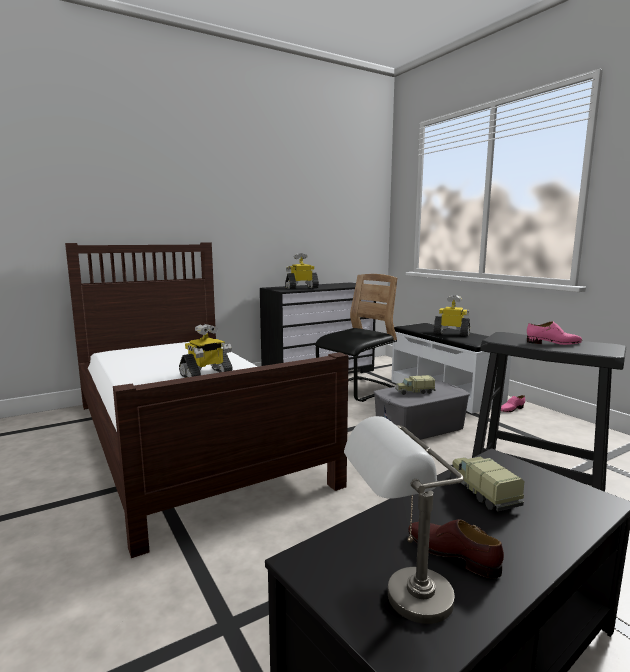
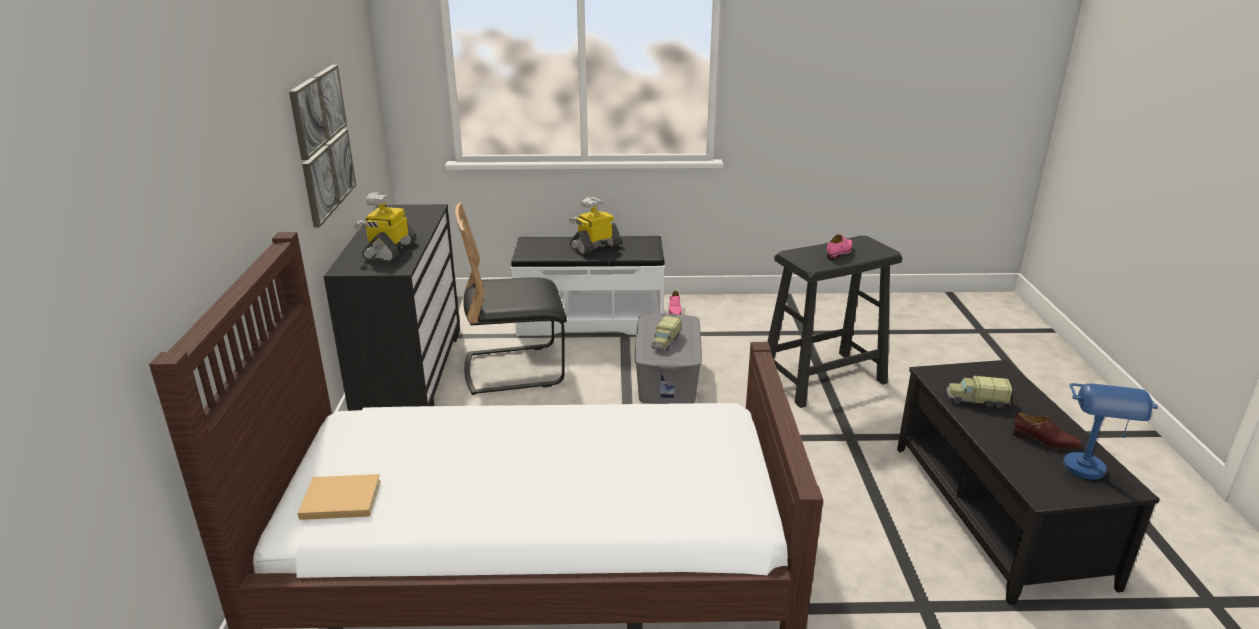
camera: 60 degrees left, 15 degrees up
toy robot [179,324,233,378] -> none
black chair [315,274,397,402] -> black chair turned 90 degrees counterclockwise [455,203,567,395]
grey table lamp [344,416,464,624] -> blue table lamp [1063,383,1158,480]
brown shoe [408,519,504,578] -> brown shoe turned 135 degrees counterclockwise [1013,413,1082,450]
none -> picture [289,65,356,228]
none -> beige book [298,474,381,520]

